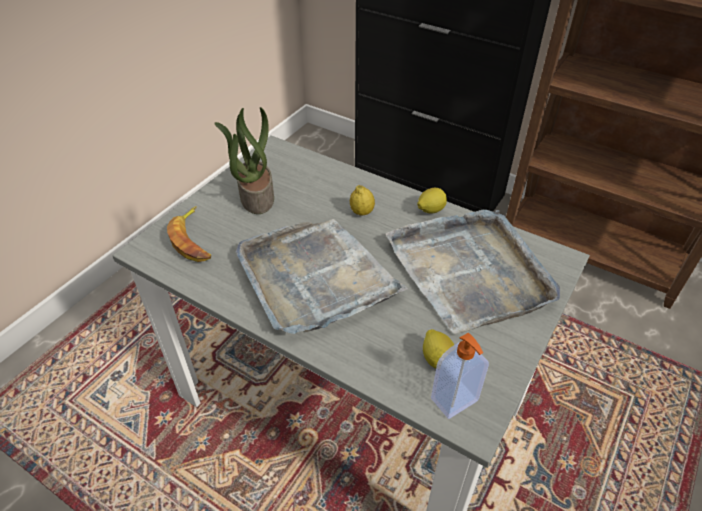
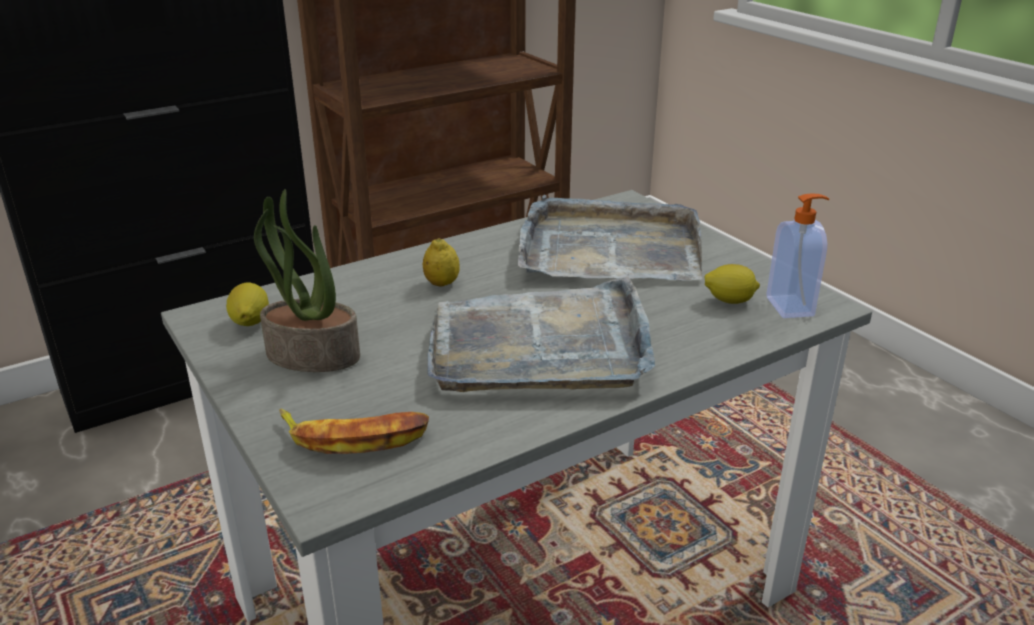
camera: 65 degrees left, 15 degrees down
lemon [417,188,447,214] -> lemon moved to [226,282,269,326]

